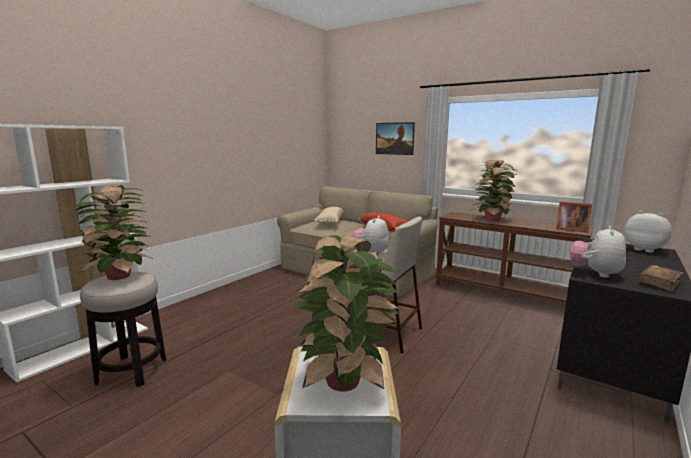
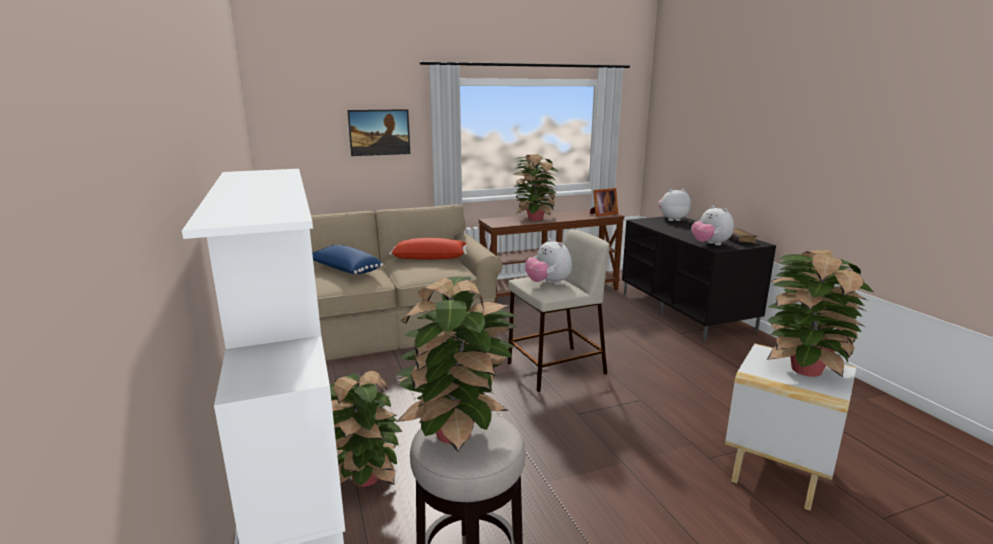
camera: 55 degrees left, 5 degrees up
beige pillow [314,207,344,225] -> blue pillow [312,245,383,274]
none -> potted plant [330,370,402,487]

